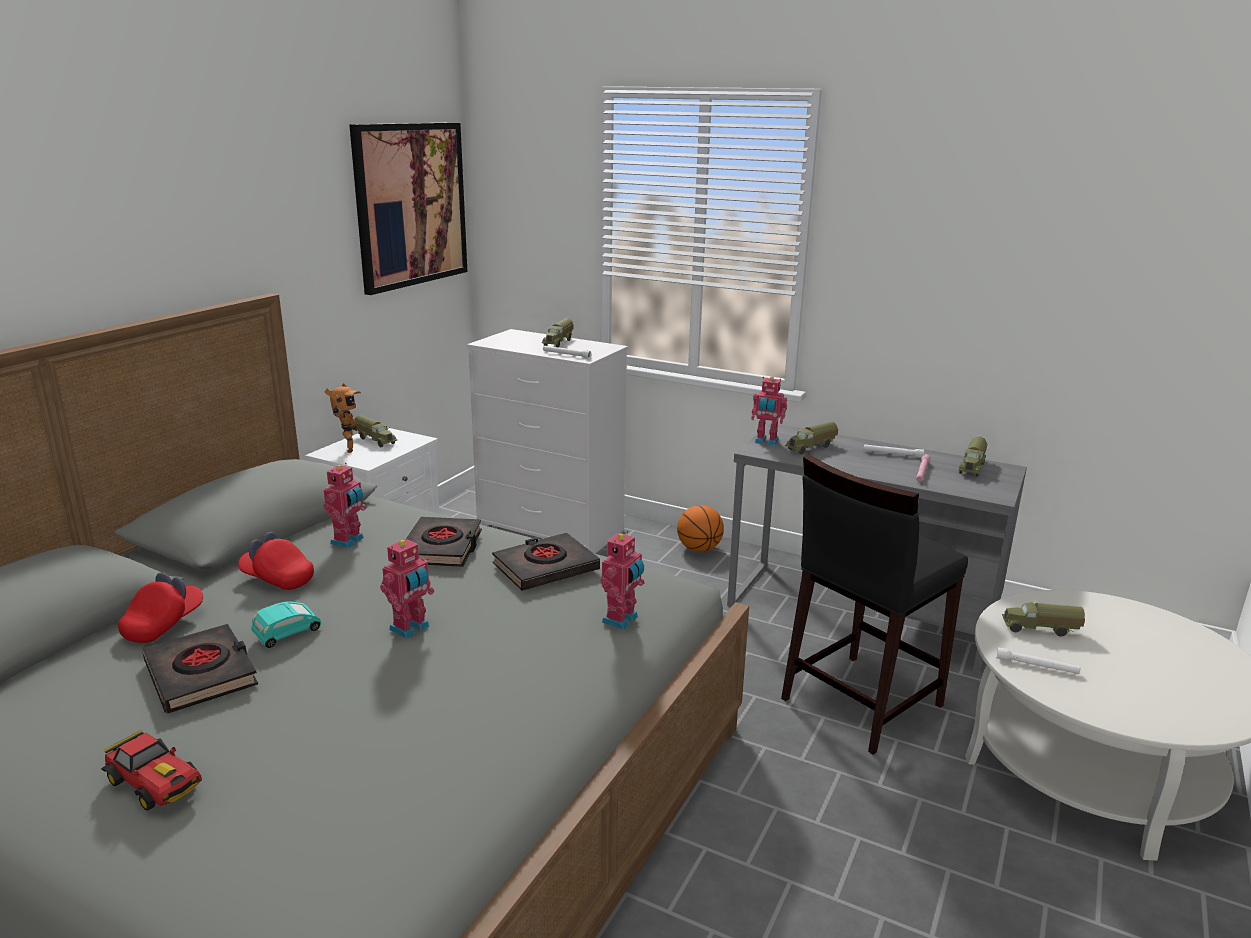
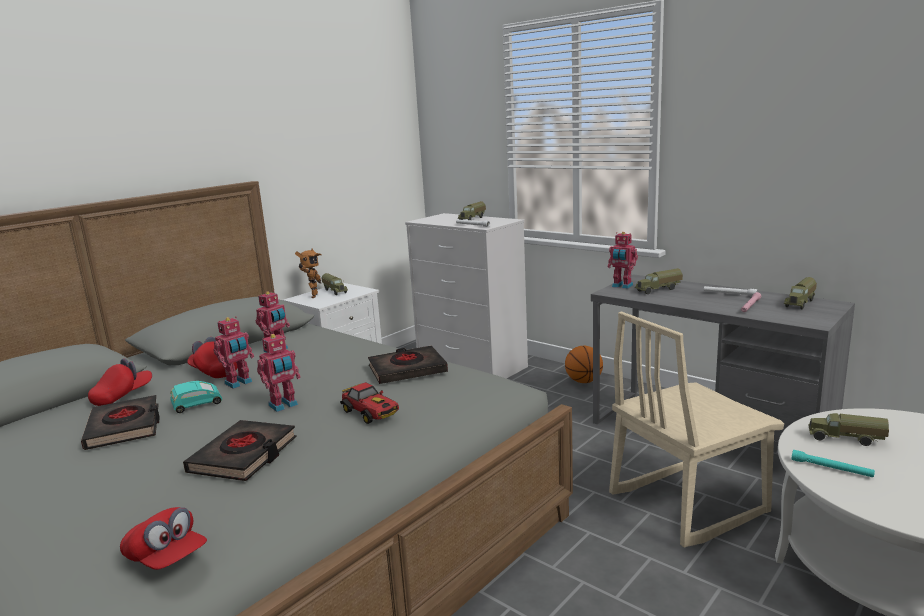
camera: 15 degrees right, 5 degrees down
toy car [101,730,202,811] -> toy car moved to [340,382,399,424]
picture [349,122,467,295] -> none
black book [406,517,482,567] -> black book moved to [183,420,297,481]
toy robot [601,531,645,630] -> toy robot moved to [214,316,254,389]
black stool [781,454,968,755] -> beige chair [609,311,784,548]
white flashlight [996,647,1080,674] -> turquoise flashlight [792,450,875,478]
none -> red cap [120,507,207,570]

